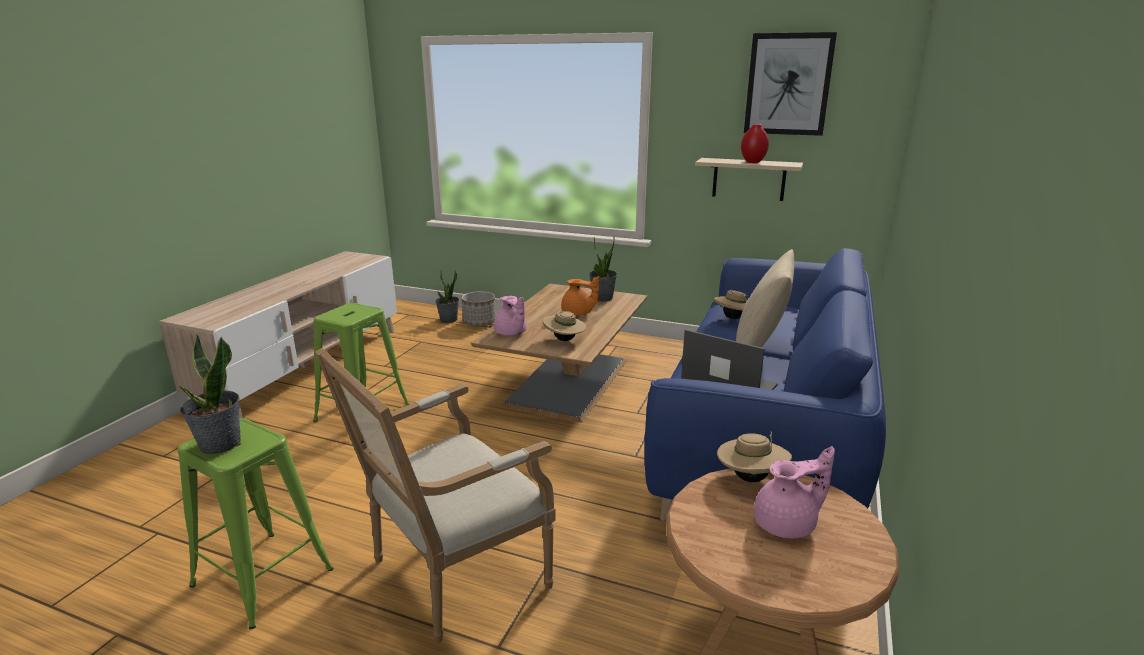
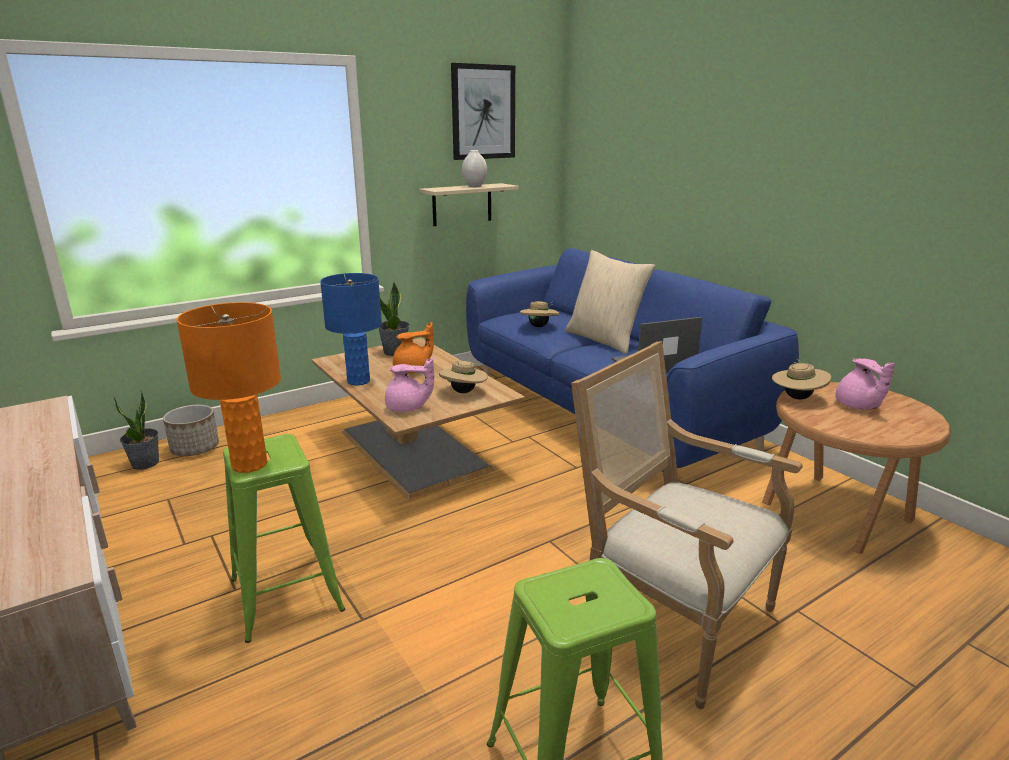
camera: 55 degrees left, 0 degrees up
potted plant [179,334,241,454] -> none
armchair [315,348,556,643] -> armchair turned 135 degrees clockwise [571,341,803,709]
red vase [741,124,769,163] -> white vase [462,150,487,187]
pink teapot [754,446,835,538] -> pink teapot turned 150 degrees clockwise [835,358,895,410]
none -> orange table lamp [176,302,281,473]
none -> blue table lamp [320,273,382,386]

